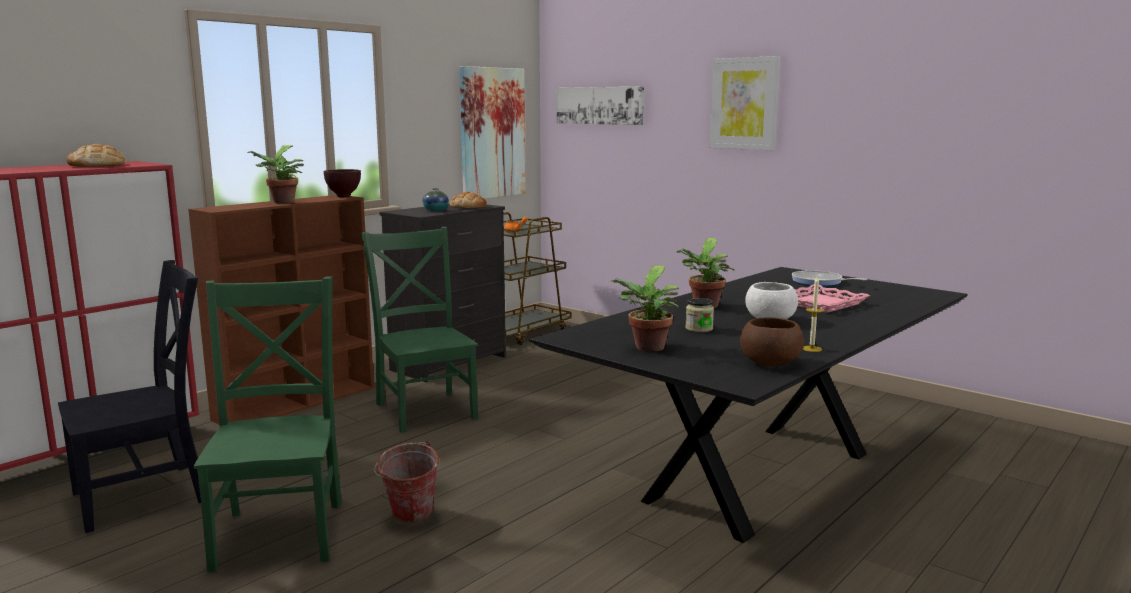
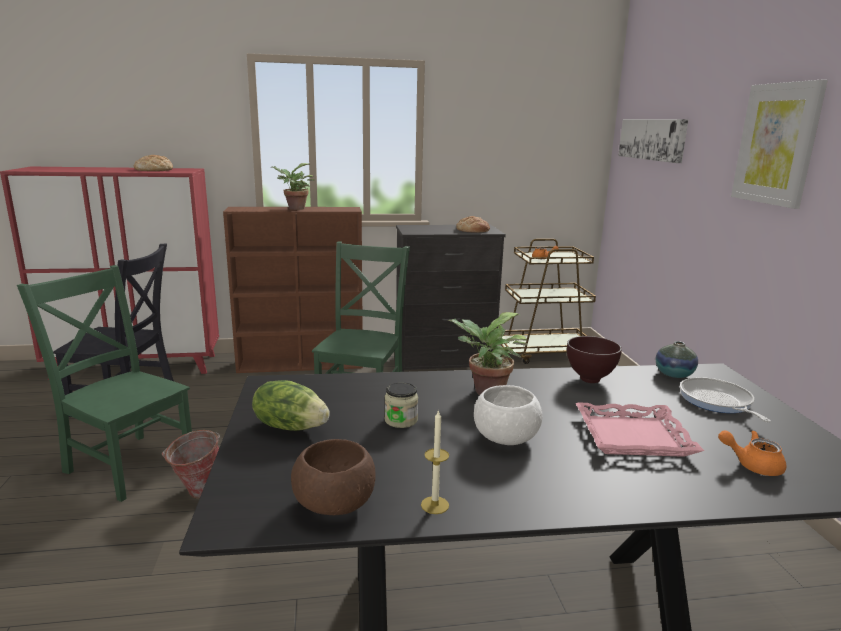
camera: 40 degrees right, 5 degrees up
green chair [194,276,341,573] -> green chair turned 90 degrees counterclockwise [17,265,192,502]
brown bowl [324,169,361,197] -> brown bowl moved to [567,336,622,383]
vase [422,188,449,212] -> vase moved to [656,341,698,378]
picture [460,66,526,199] -> none
potted plant [610,266,679,352] -> lettuce [252,380,330,431]
none -> orange teapot [718,430,786,476]

